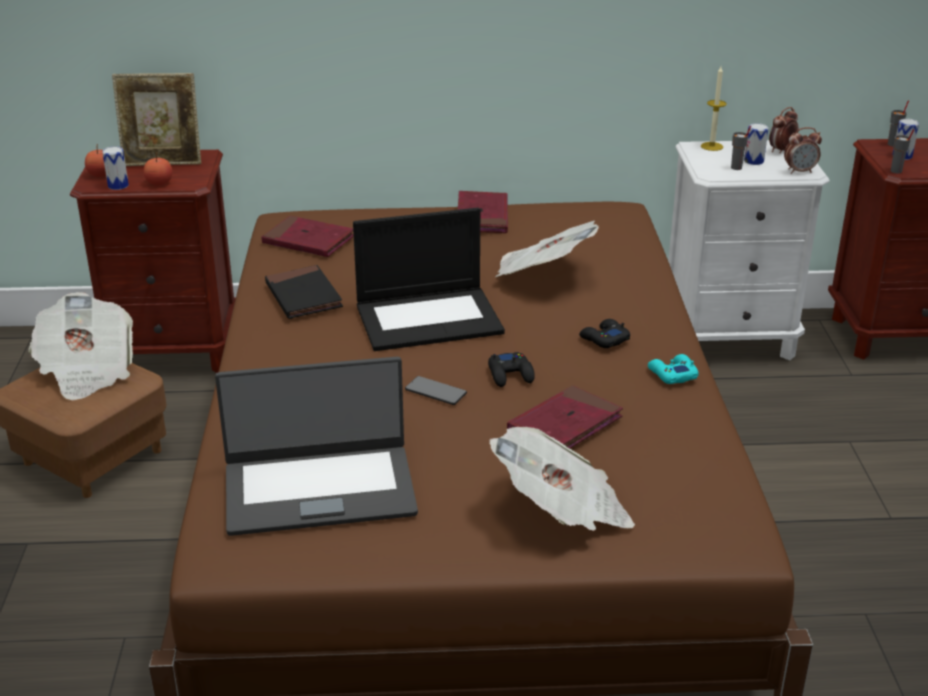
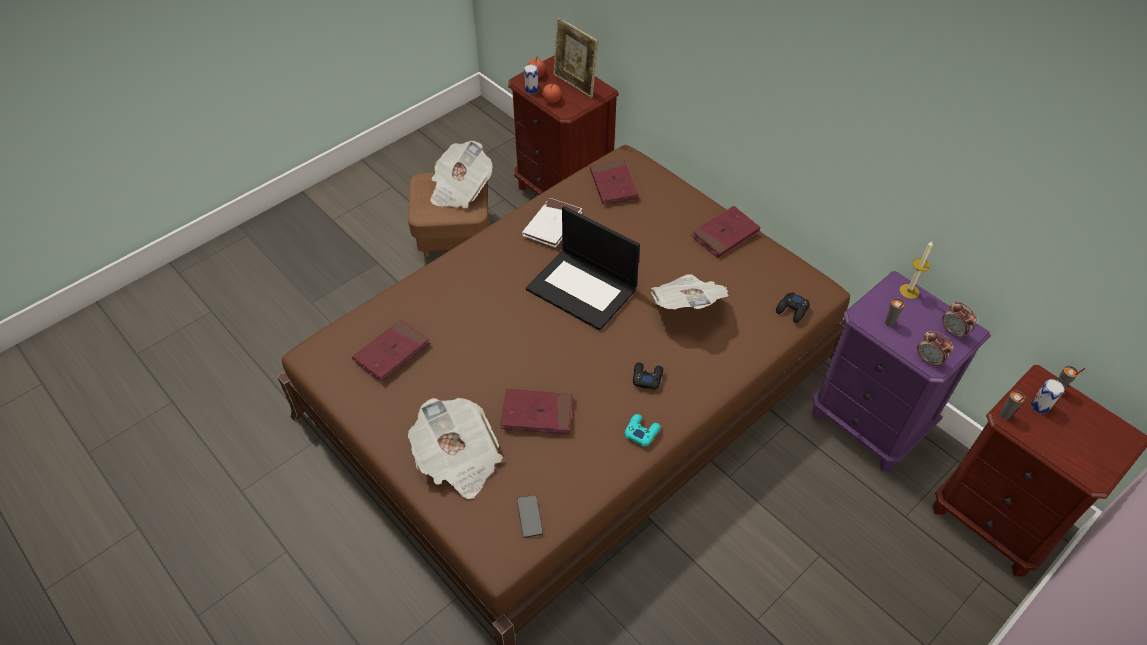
camera: 50 degrees right, 20 degrees up
laptop [215,357,418,536] -> red book [352,320,430,382]
black book [265,265,343,319] -> white book [522,198,582,248]
phone [405,376,467,405] -> phone moved to [517,495,543,538]
black game controller [488,352,535,387] -> black game controller moved to [776,292,810,323]
white nightstand [668,140,830,360] -> purple nightstand [812,271,991,472]
can [744,123,768,165] -> none
alarm clock [769,107,799,153] -> alarm clock turned 135 degrees counterclockwise [942,301,977,339]

